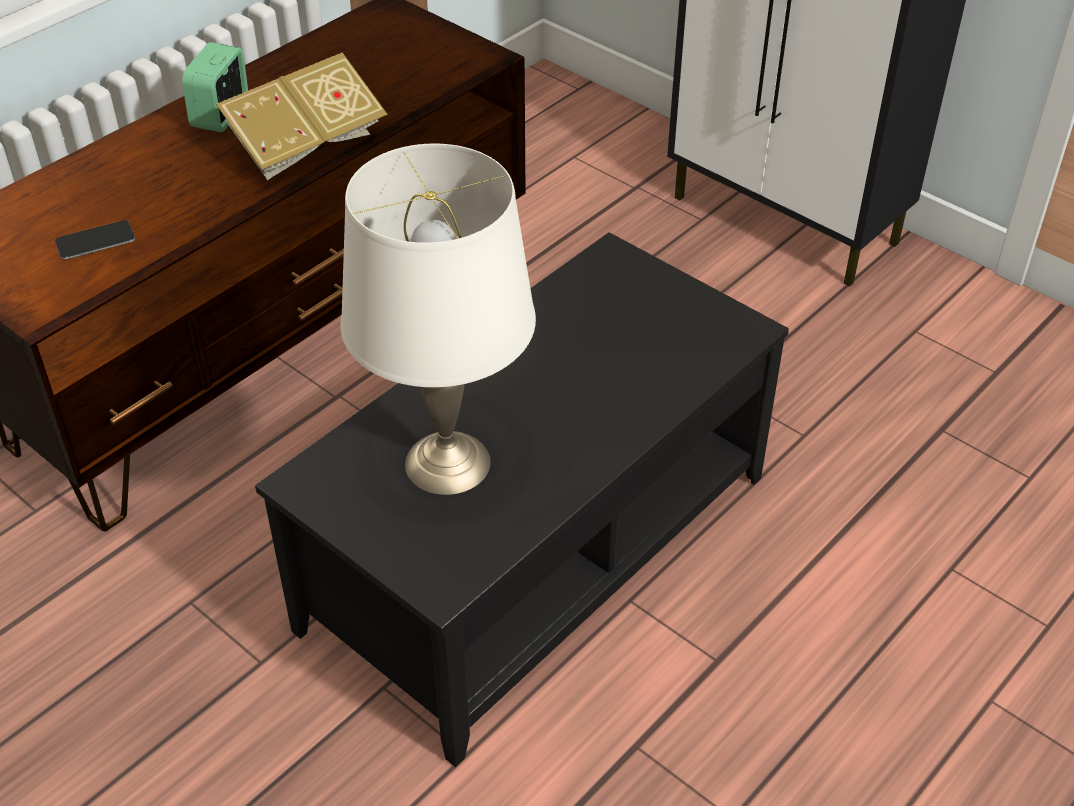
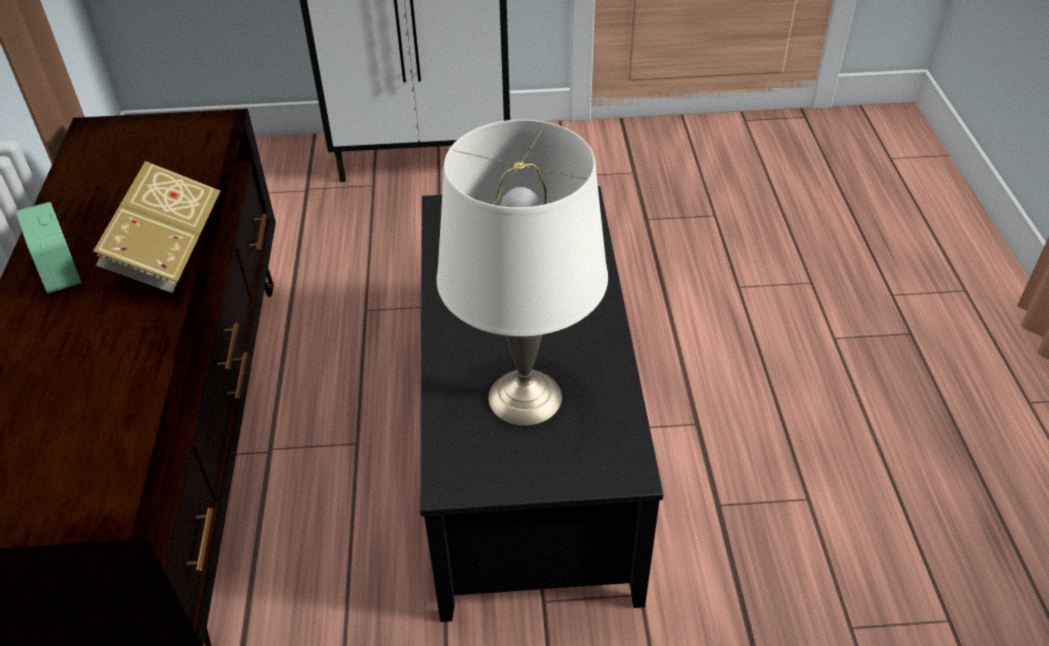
camera: 45 degrees left, 0 degrees up
phone [55,220,135,259] -> none

